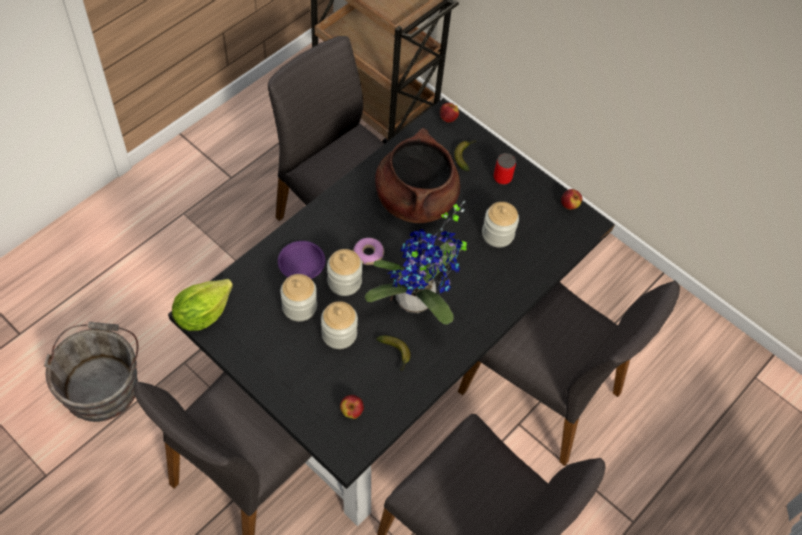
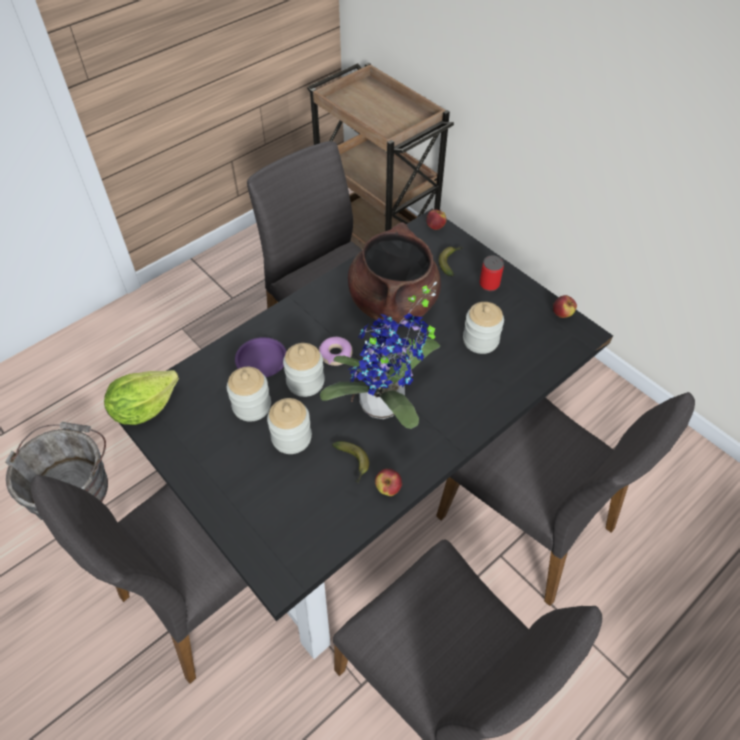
camera: 10 degrees right, 5 degrees down
apple [340,395,364,419] -> apple moved to [375,469,402,496]

